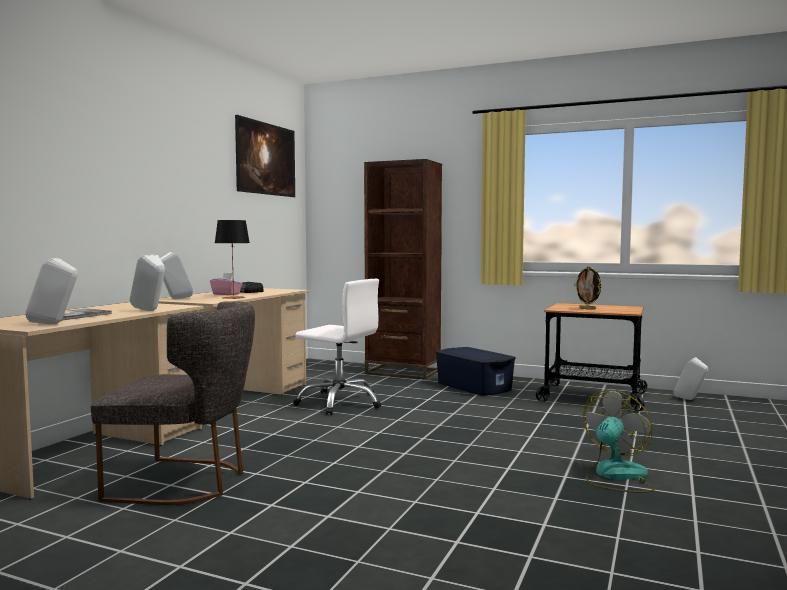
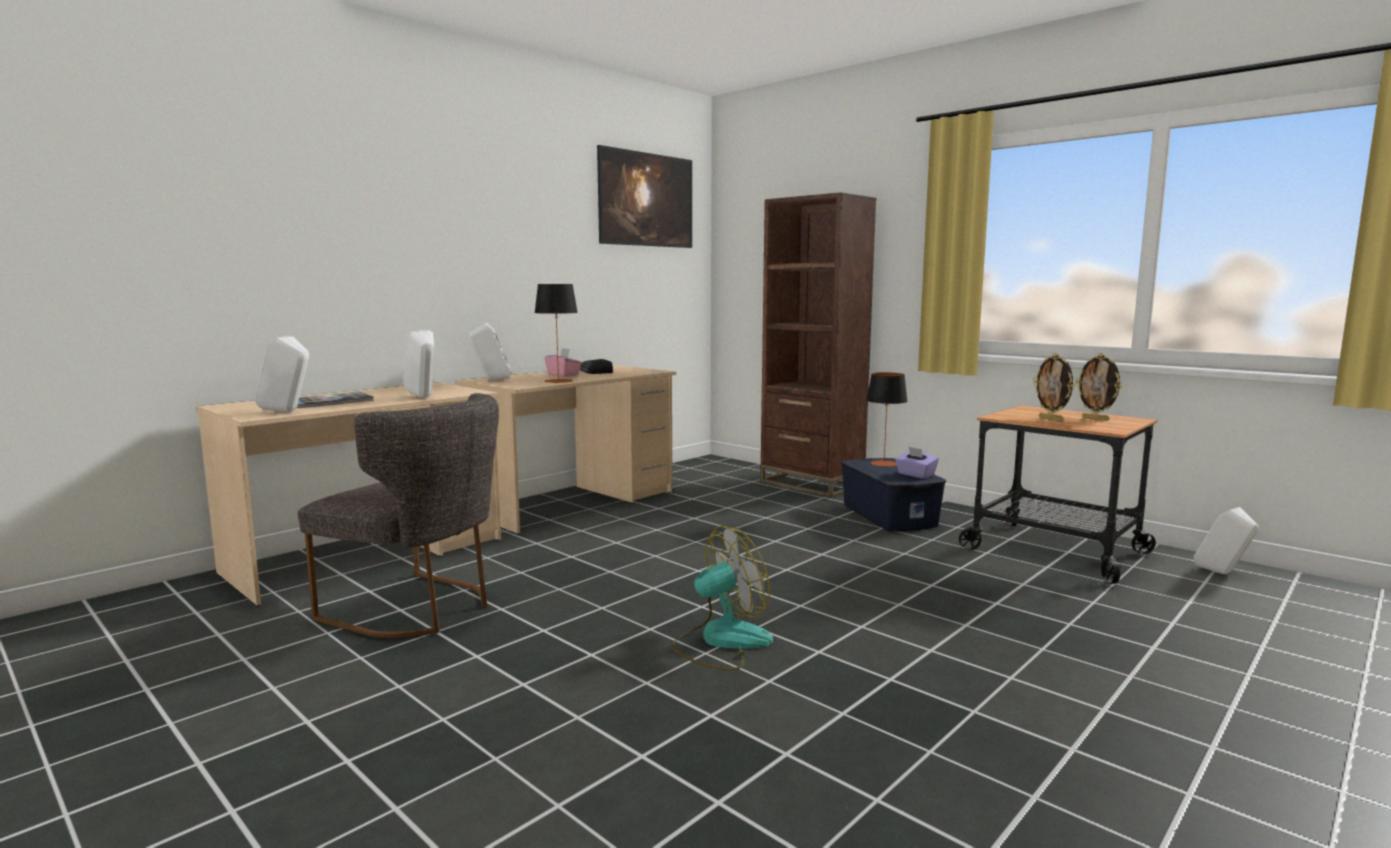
camera: 20 degrees right, 5 degrees up
white office chair [293,279,382,415] -> none
fan [583,390,655,492] -> fan moved to [672,526,773,670]
none -> table lamp [866,372,908,467]
none -> purple tissue box [895,446,939,479]
none -> picture frame [1076,353,1122,421]

